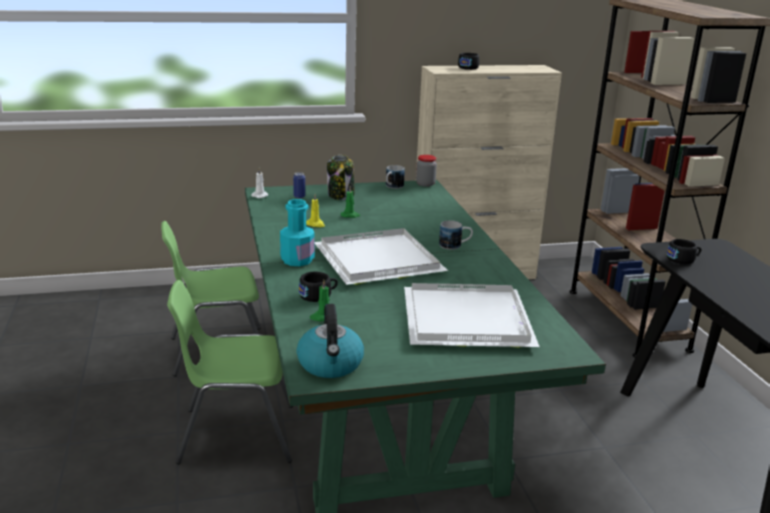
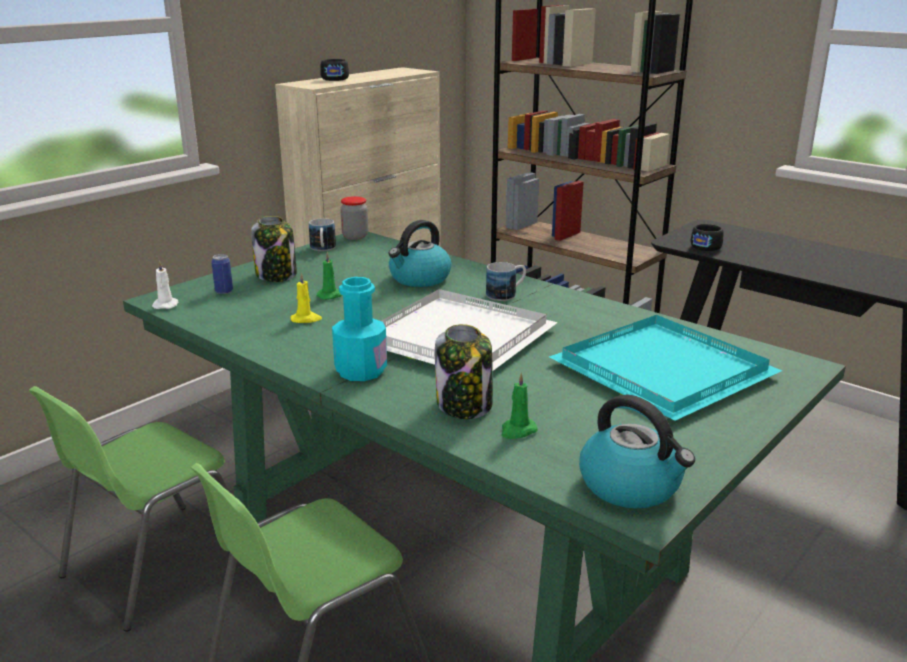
camera: 35 degrees left, 0 degrees up
black cup [299,272,338,302] -> jar [435,324,493,419]
white tray [404,283,540,348] -> turquoise tray [549,315,782,421]
none -> kettle [388,220,452,287]

